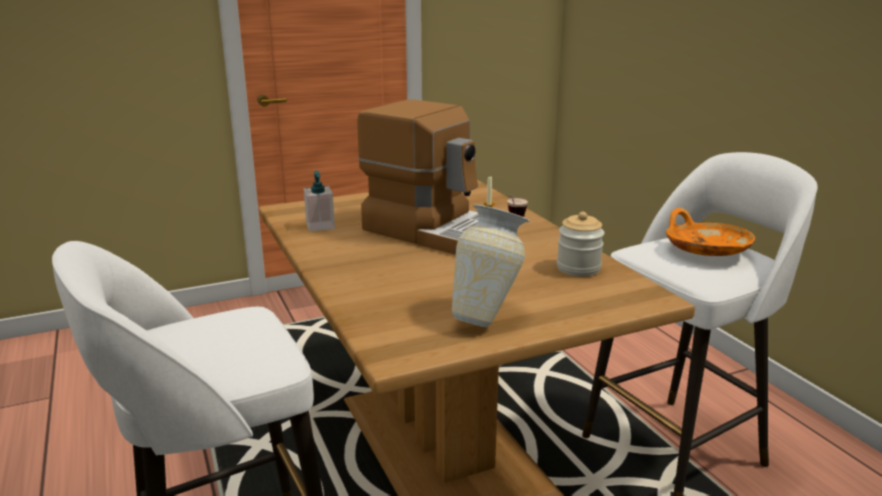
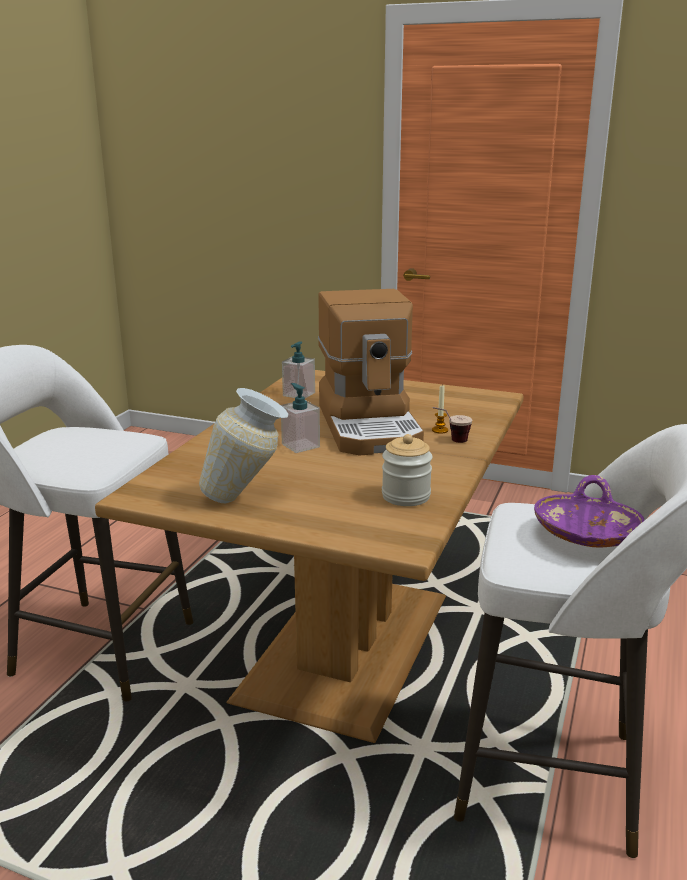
camera: 45 degrees right, 0 degrees up
orange bowl [666,208,755,256] -> purple bowl [534,475,645,548]
none -> soap dispenser [281,383,320,453]

